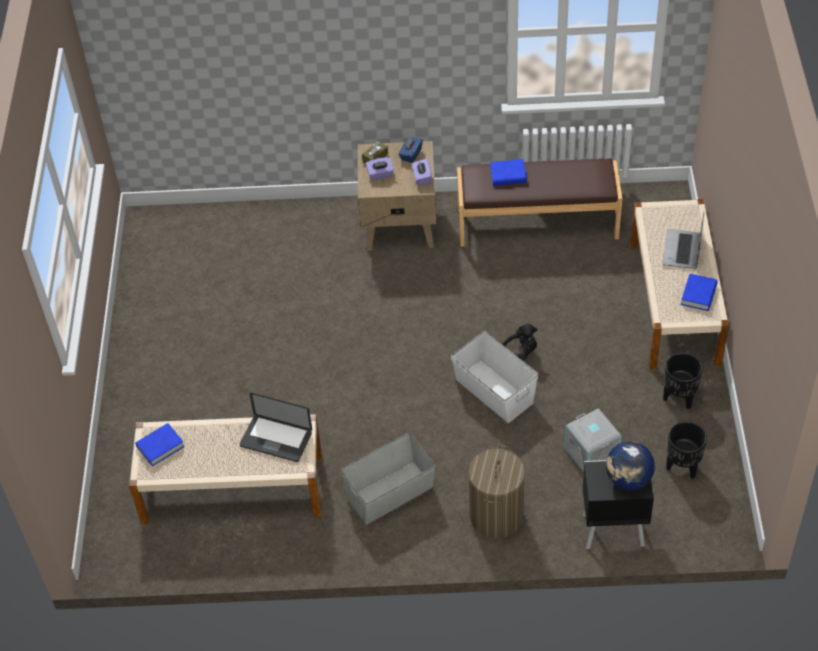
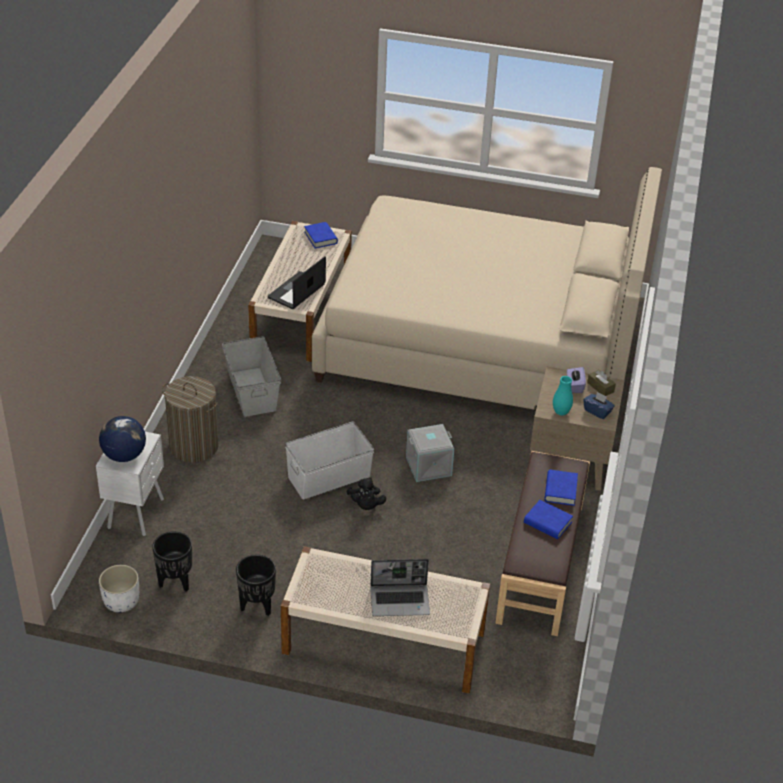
camera: 100 degrees right, 10 degrees down
purple tissue box [413,158,432,185] -> turquoise vase [553,376,573,415]
grey storage box [564,408,622,472] -> grey storage box moved to [406,424,454,482]
black nightstand [582,460,654,549] -> white nightstand [96,432,164,536]
laptop [662,212,704,269] -> laptop turned 150 degrees clockwise [370,559,430,616]
blue book [681,273,718,311] -> blue book moved to [524,500,573,539]
none -> white planter [99,565,139,613]
none -> beige bed [312,167,662,410]

